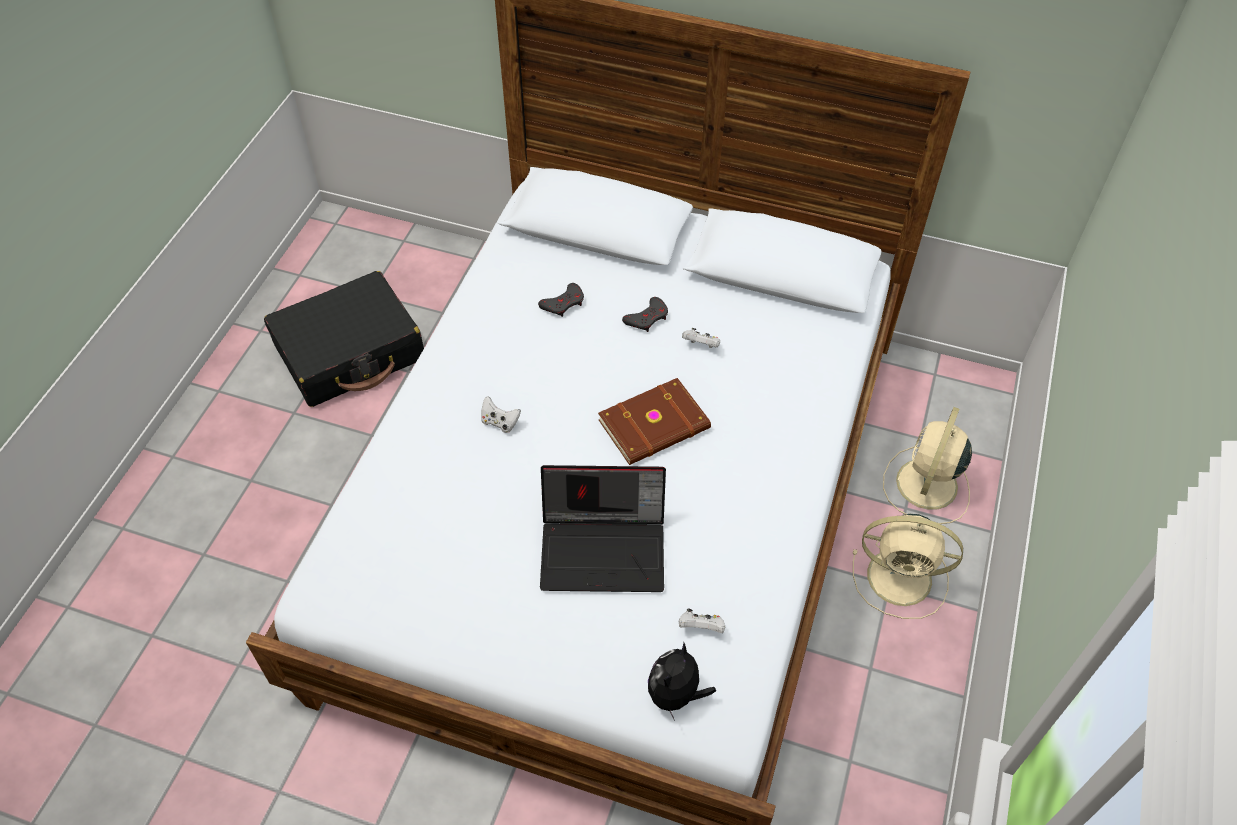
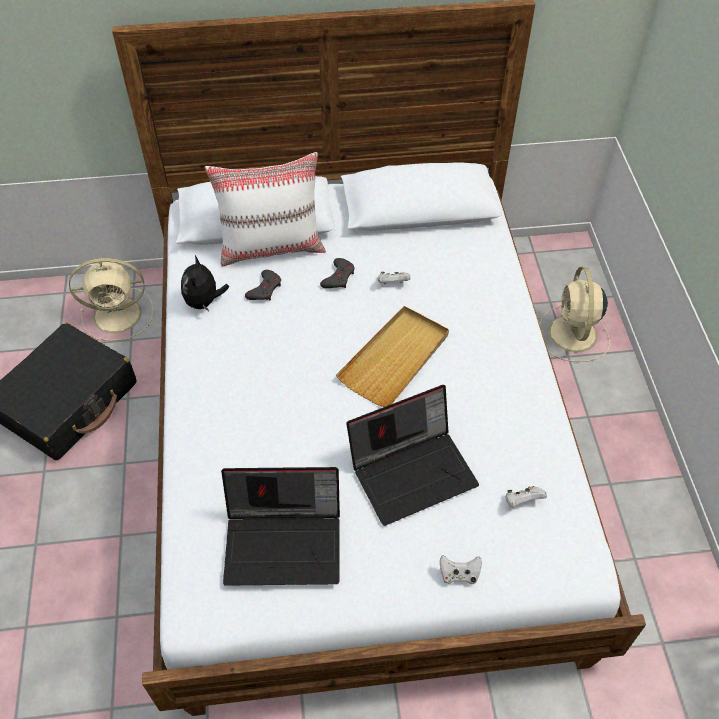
camera: 25 degrees left, 0 degrees up
white game controller [481,396,521,433] -> white game controller moved to [440,555,482,584]
brown book [598,378,711,465] -> beige tray [336,306,449,407]
plush toy [648,643,716,721] -> plush toy moved to [181,255,229,311]
beige fan [853,514,963,619] -> beige fan moved to [69,258,153,341]
none -> white pillow [205,152,326,266]
none -> laptop [221,467,340,586]

